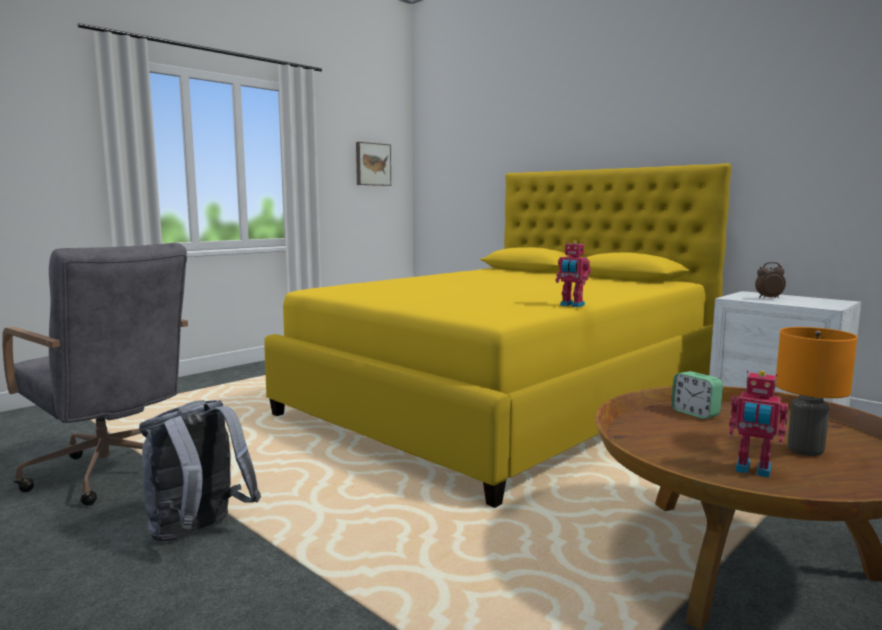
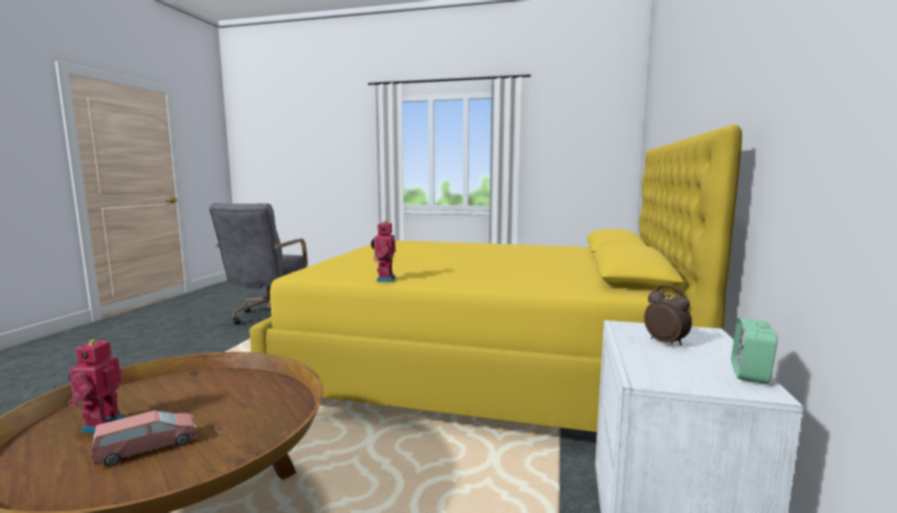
camera: 60 degrees right, 0 degrees up
grey backpack [139,400,261,542] -> none
picture [356,142,391,186] -> none
alarm clock [671,371,723,419] -> alarm clock moved to [731,318,778,384]
orange table lamp [775,327,857,456] -> pink toy car [92,411,197,467]

